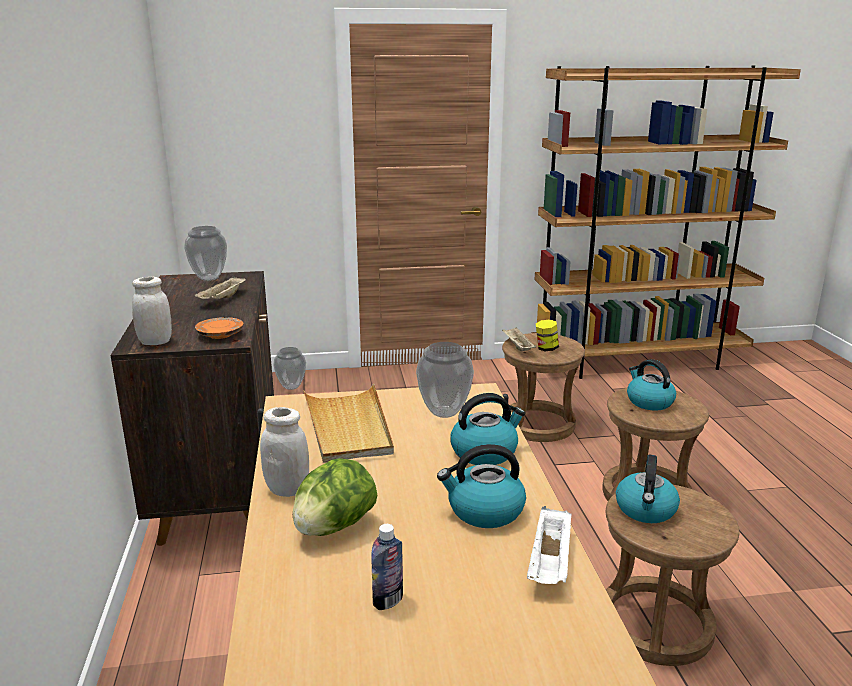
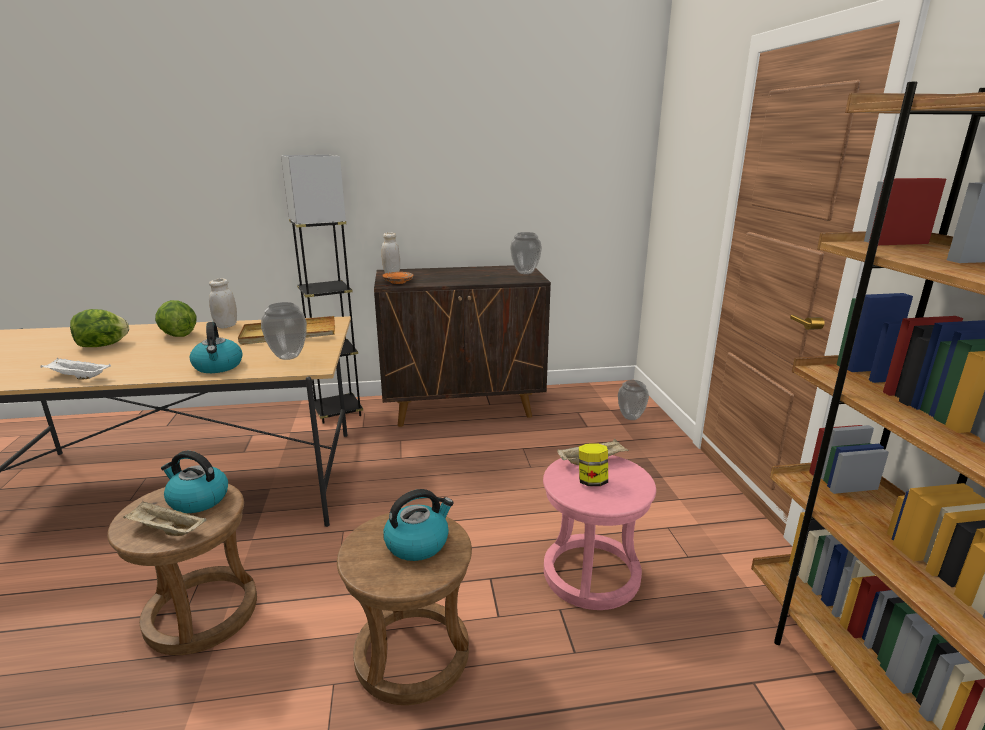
camera: 90 degrees right, 0 degrees up
beige tray [194,276,246,299] -> beige tray moved to [123,501,207,536]
bottle [371,524,403,610] -> lettuce [70,309,129,347]
kettle [437,444,526,528] -> none
brown stool [502,333,585,442] -> pink stool [543,455,656,610]
none -> grey floor lamp [281,155,363,424]

